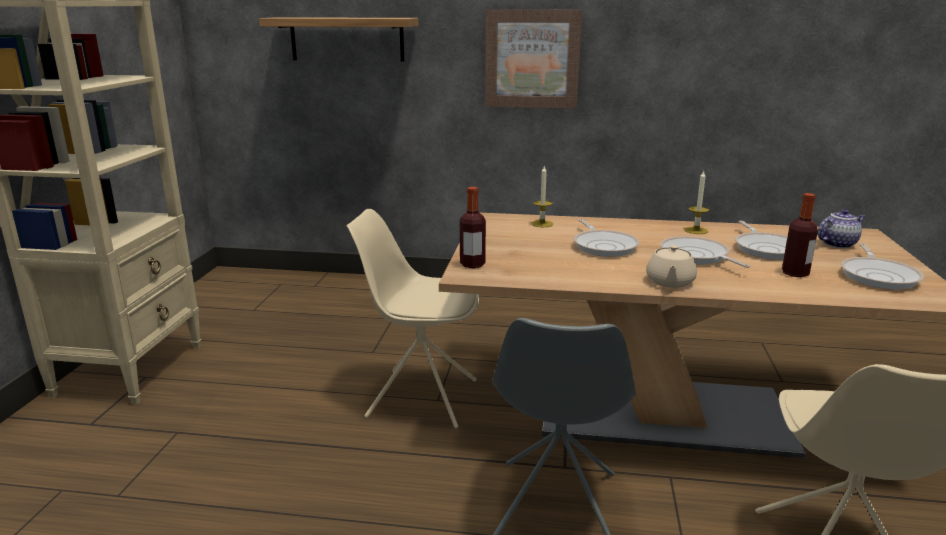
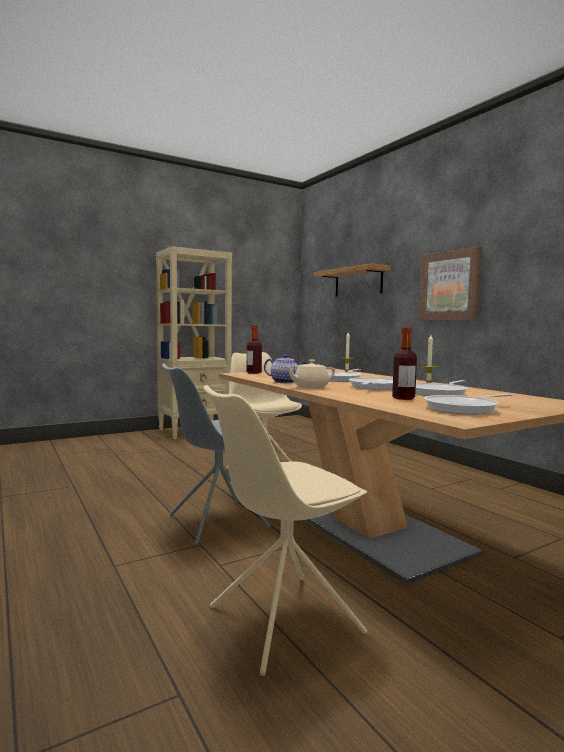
camera: 50 degrees right, 15 degrees down
teapot [817,209,865,248] -> teapot moved to [264,354,307,383]

